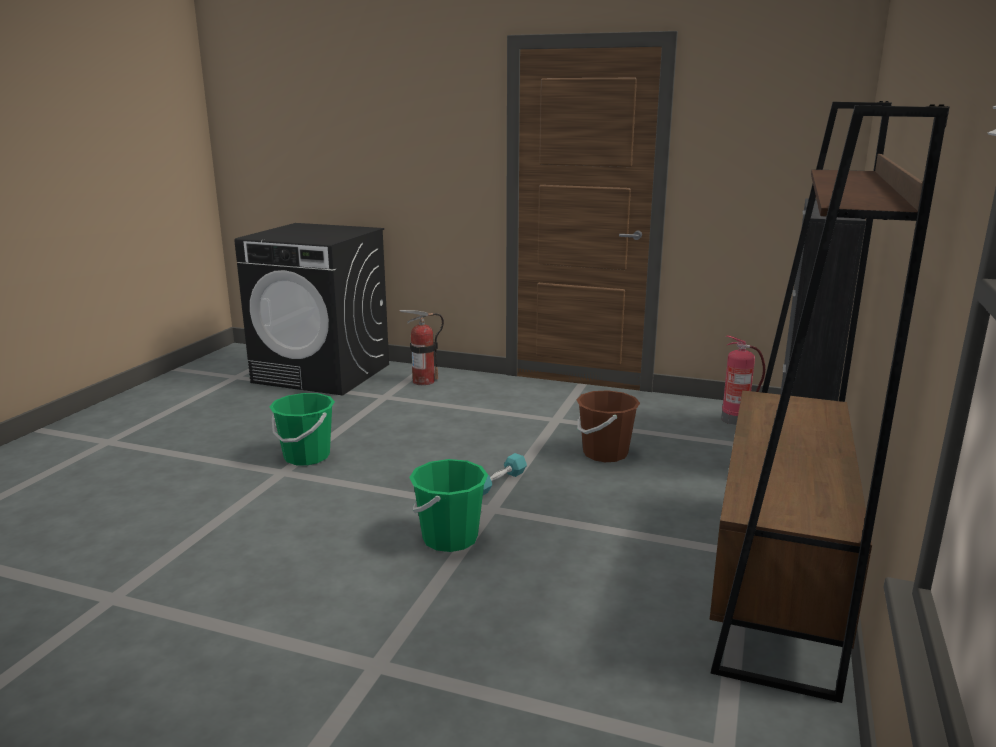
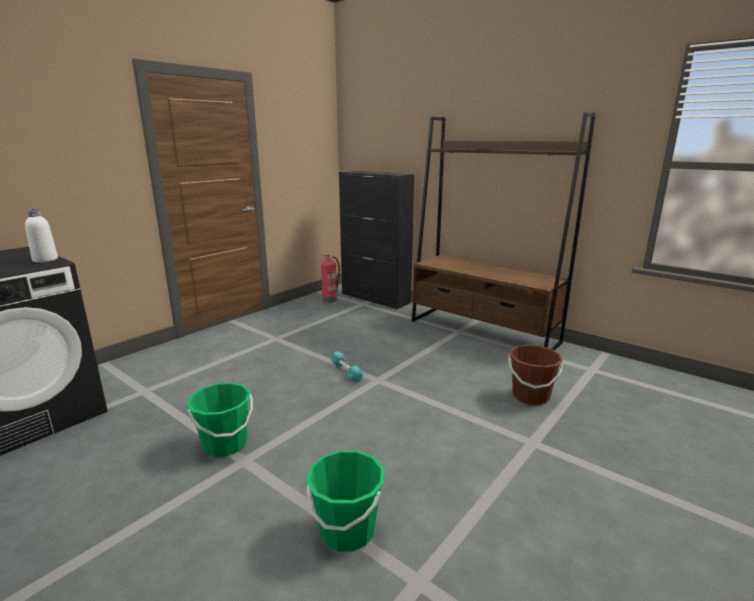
camera: 70 degrees left, 0 degrees up
fire extinguisher [399,310,444,385] -> none
green bucket [409,459,488,552] -> green bucket moved to [306,450,384,552]
brown bucket [577,390,640,462] -> brown bucket moved to [508,345,563,405]
none -> white bottle [25,209,58,262]

